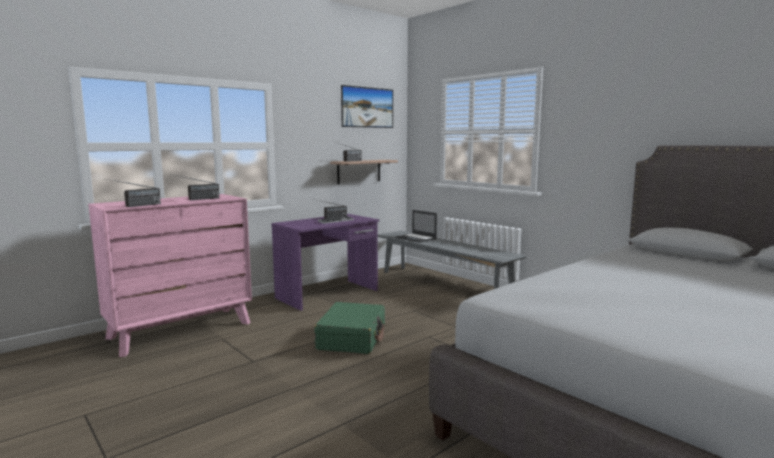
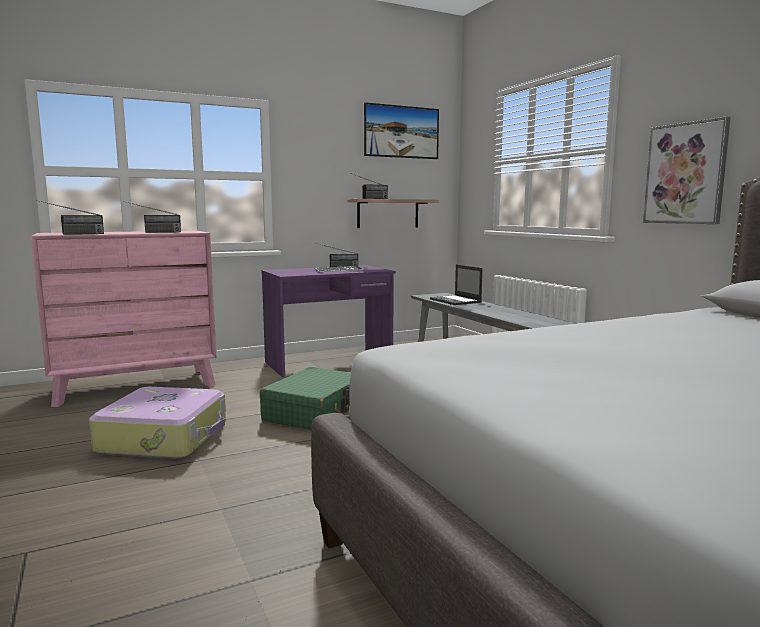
camera: 15 degrees right, 0 degrees up
none -> suitcase [89,387,226,459]
none -> picture [643,117,731,224]

